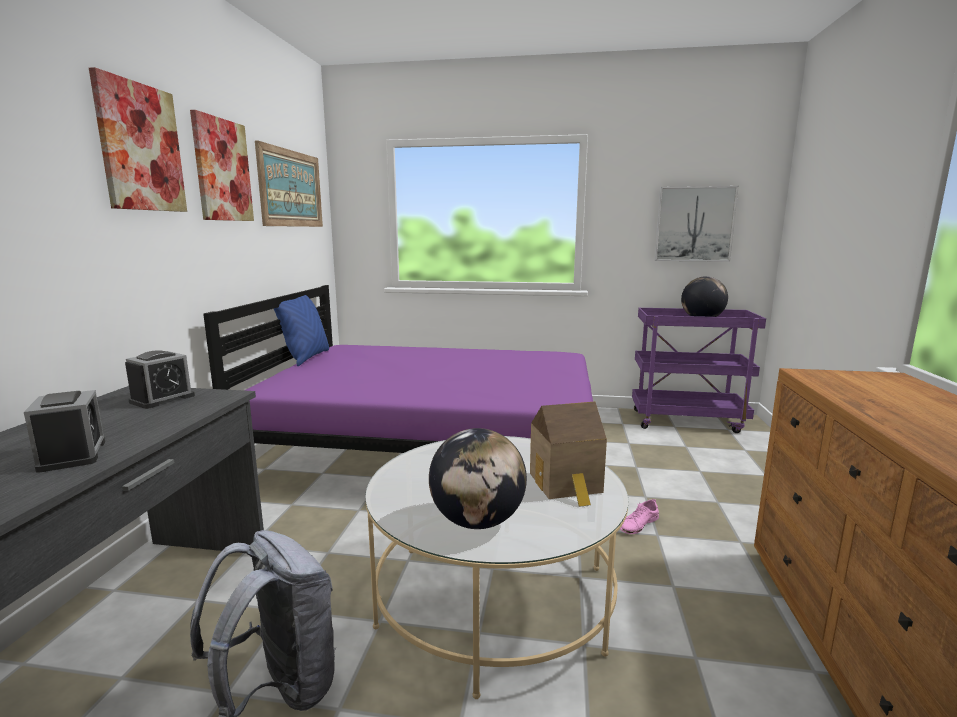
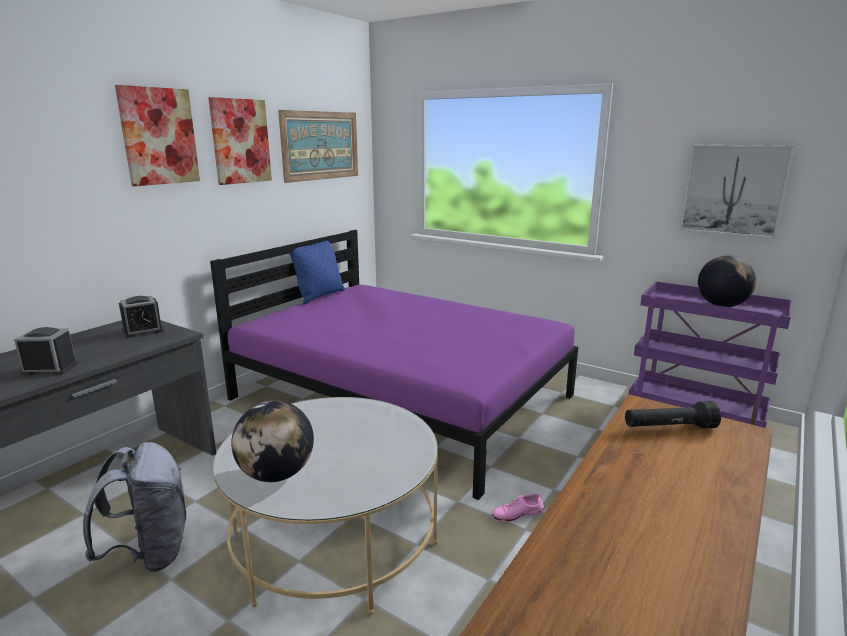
camera: 25 degrees right, 5 degrees up
alarm clock [24,390,105,473] -> alarm clock turned 90 degrees counterclockwise [14,327,79,376]
toy house [530,402,607,507] -> none
none -> black flashlight [625,401,721,429]

